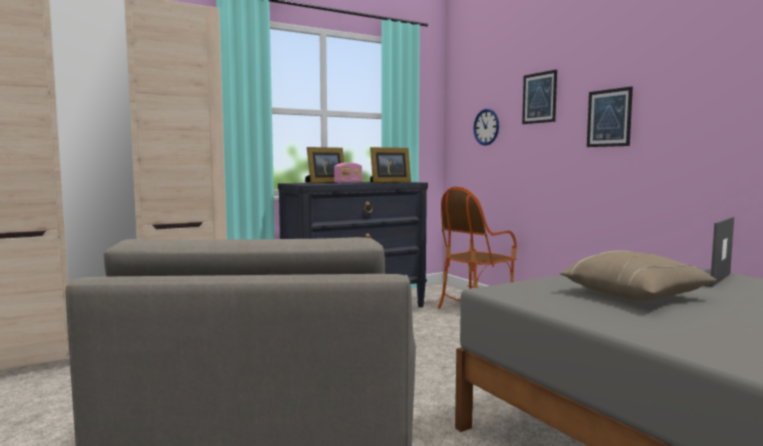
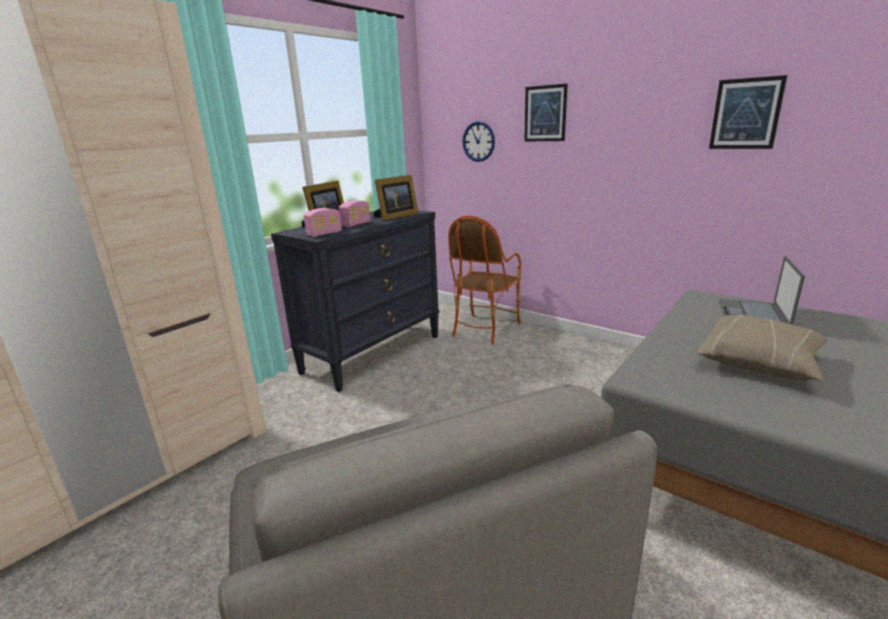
camera: 20 degrees left, 15 degrees up
picture [587,86,633,147] -> picture moved to [709,75,787,149]
none -> radio [304,208,342,237]

